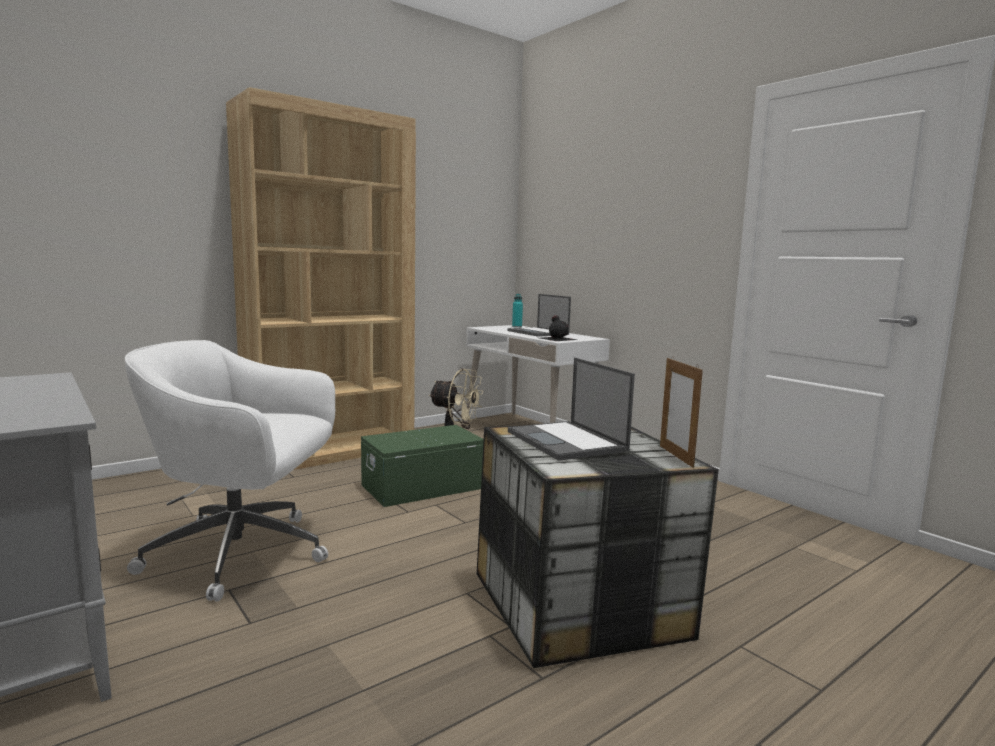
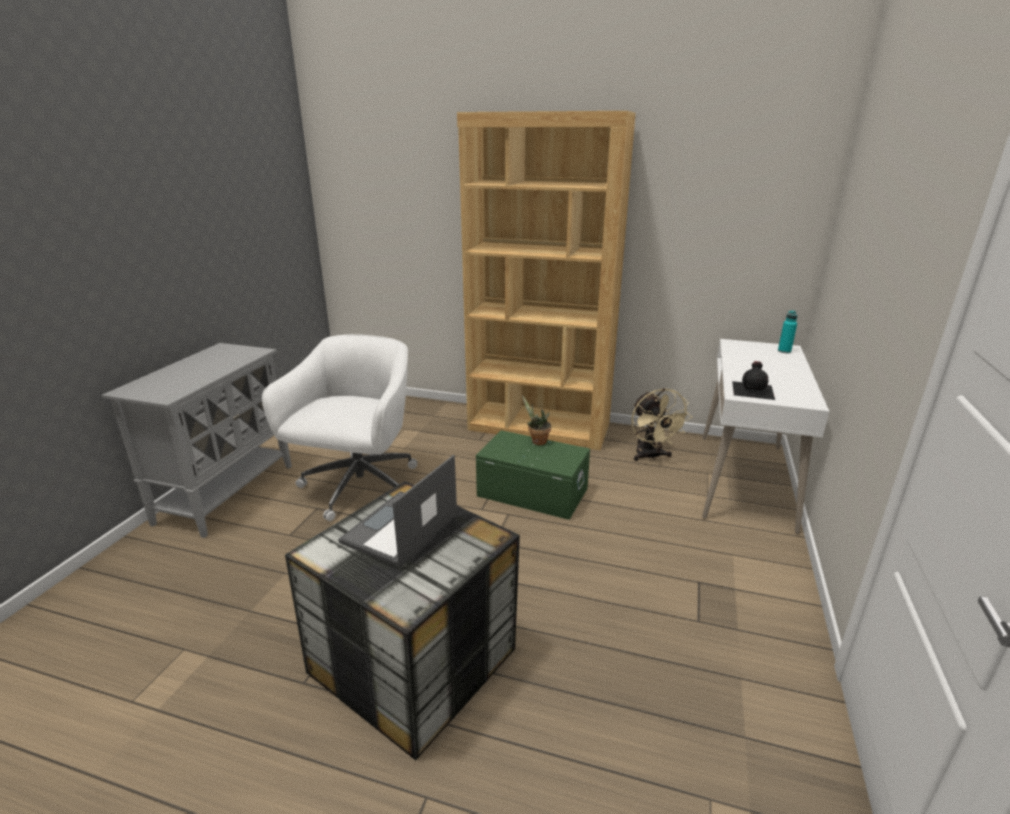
camera: 55 degrees right, 15 degrees up
white office chair [125,340,335,601] -> white office chair turned 45 degrees clockwise [262,334,417,521]
laptop [507,294,571,337] -> none
picture frame [660,356,703,468] -> none
none -> potted plant [522,395,551,445]

